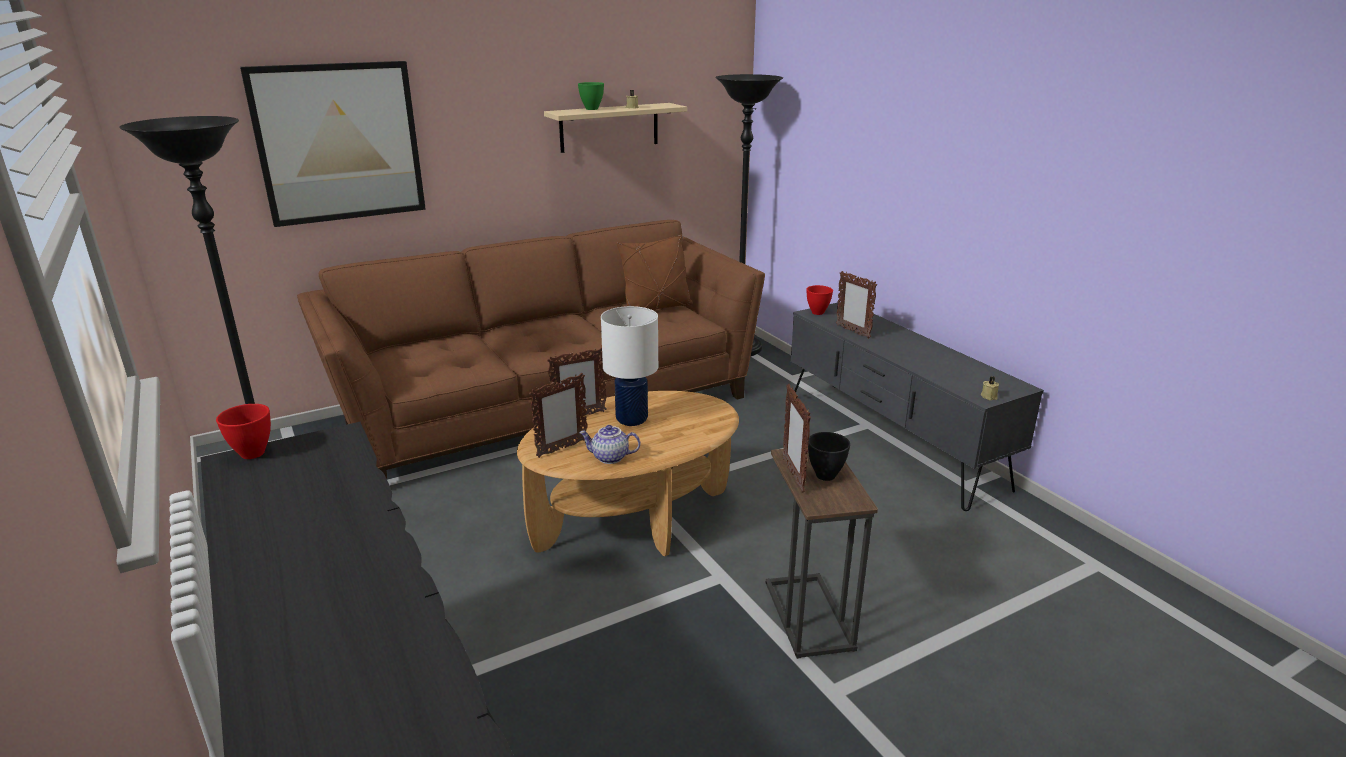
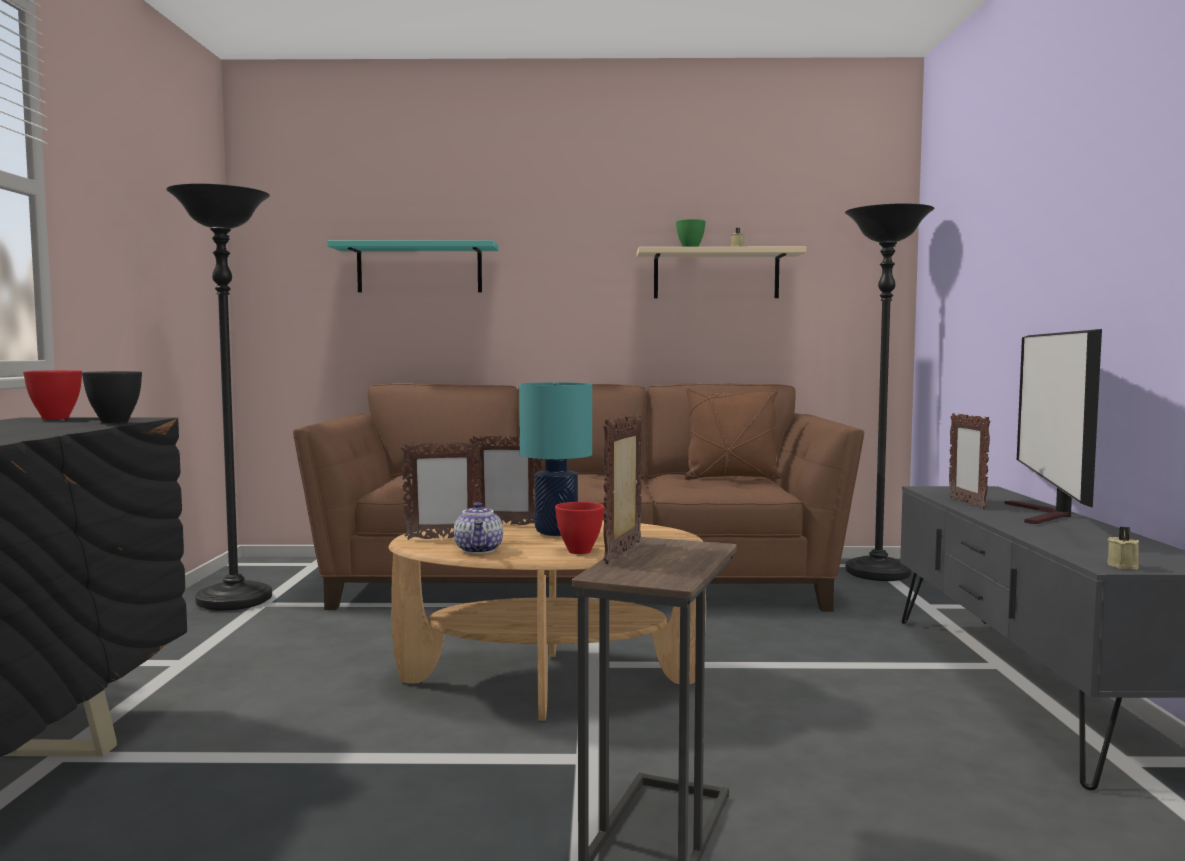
camera: 30 degrees right, 20 degrees down
picture [240,61,426,227] -> turquoise shelf [327,240,499,292]
teapot [579,425,640,464] -> teapot turned 135 degrees counterclockwise [454,502,503,554]
white table lamp [601,306,658,426] -> turquoise table lamp [519,382,592,536]
red bowl [806,285,833,315] -> red bowl moved to [555,502,604,554]
black bowl [808,432,850,481] -> black bowl moved to [82,371,142,423]
none -> television [1005,329,1102,524]

